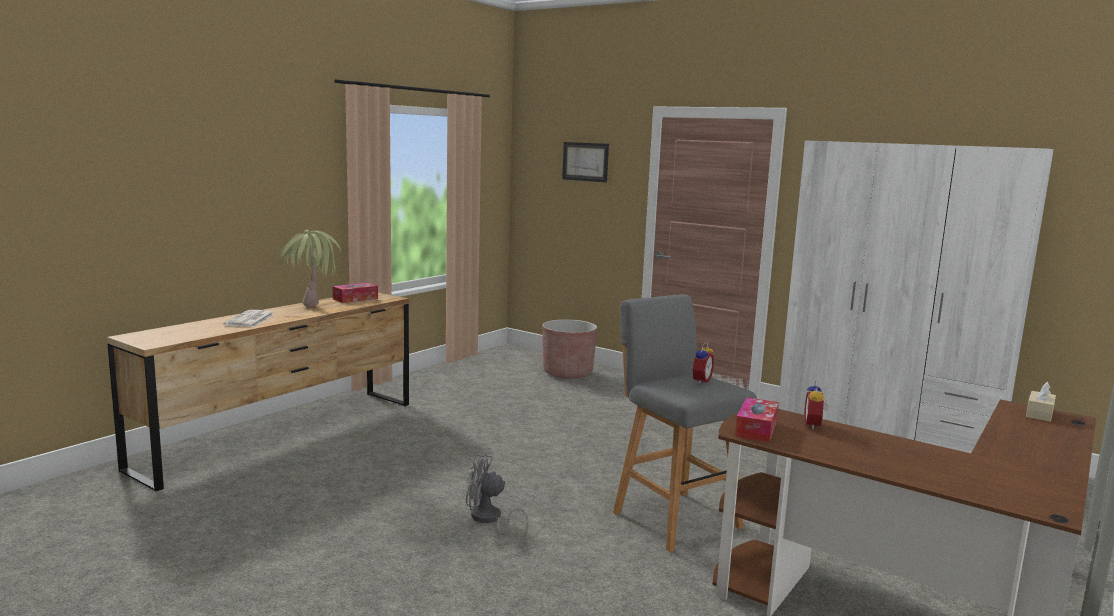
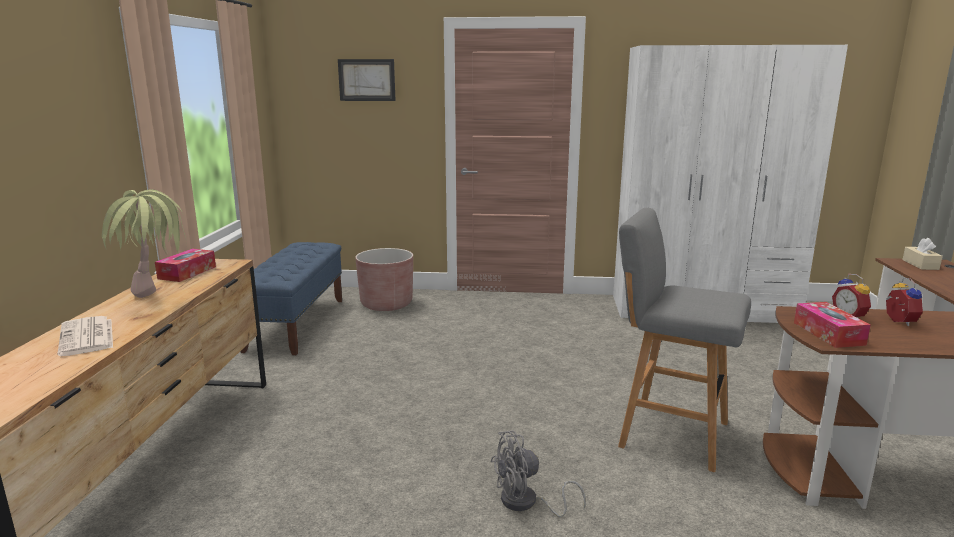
camera: 30 degrees left, 5 degrees up
alarm clock [691,342,714,384] -> alarm clock moved to [886,278,923,326]
none -> blue bench [240,242,342,355]

